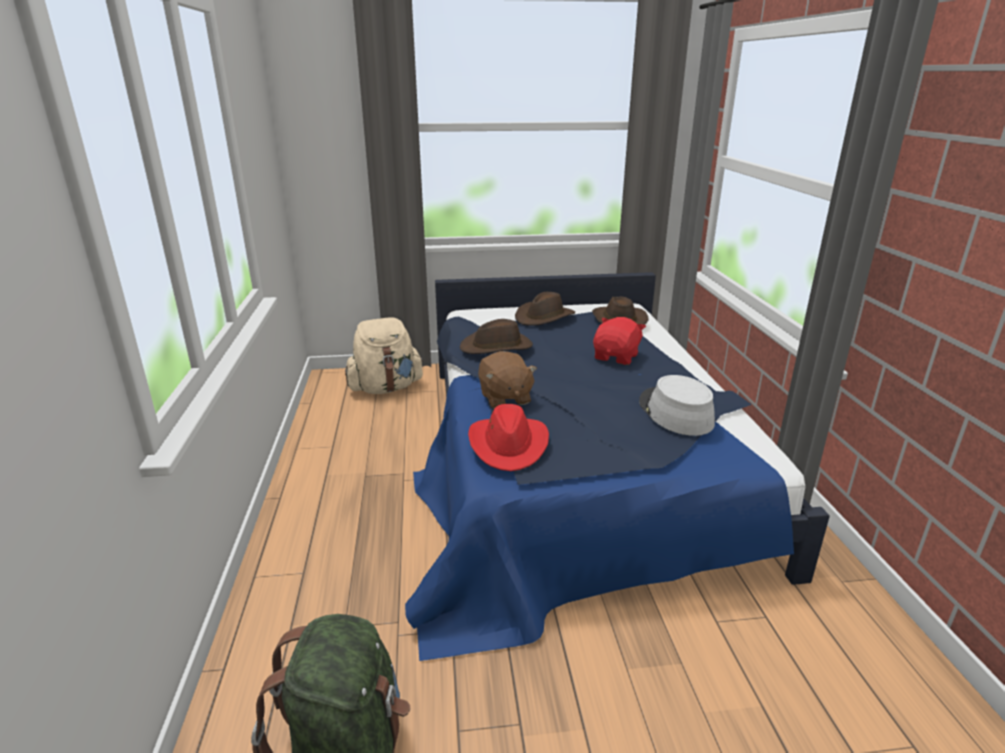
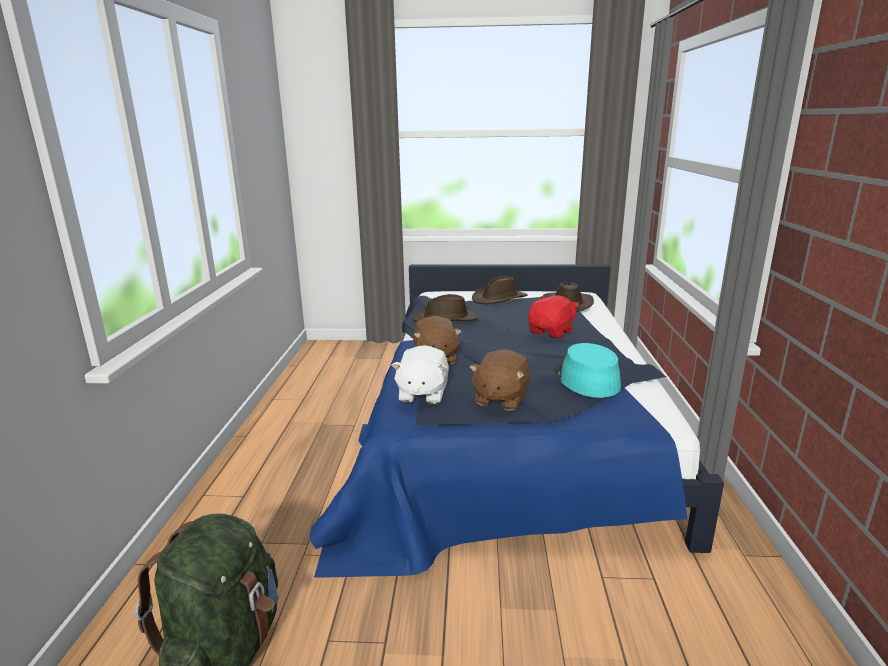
camera: 10 degrees right, 5 degrees down
beige backpack [345,317,424,394] -> none
red hat [468,404,549,471] -> white plush toy [391,345,449,404]
grey hat [639,375,715,436] -> turquoise hat [555,343,621,398]
none -> brown plush toy [469,350,531,411]

